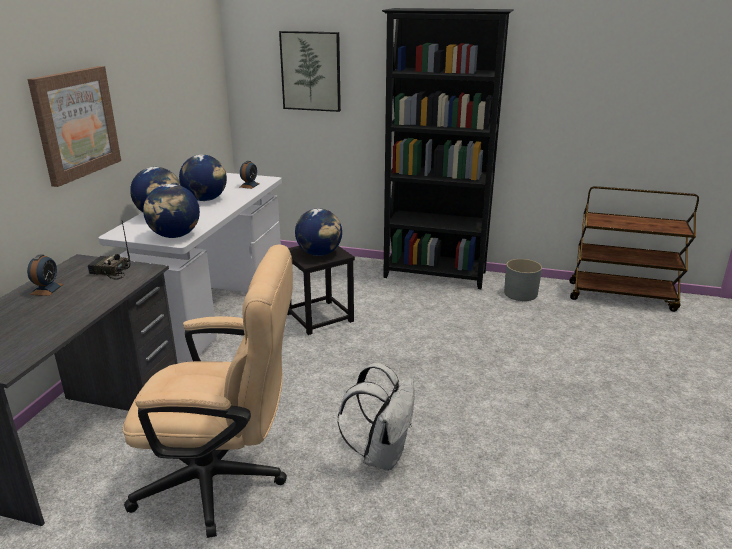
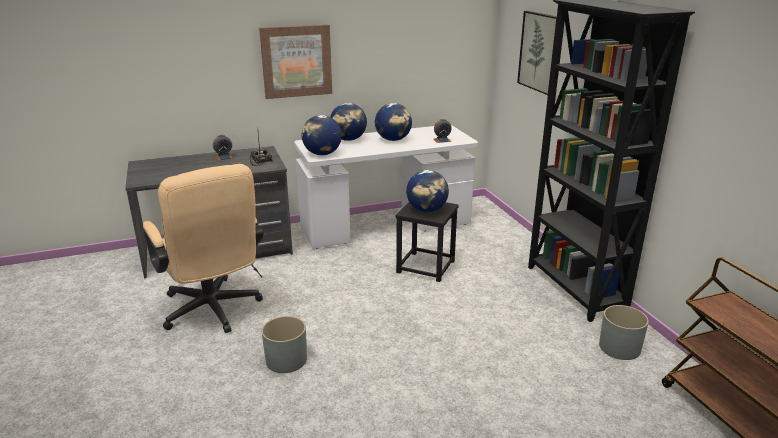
camera: 55 degrees right, 0 degrees up
white backpack [338,363,415,471] -> grey planter [262,316,307,373]

